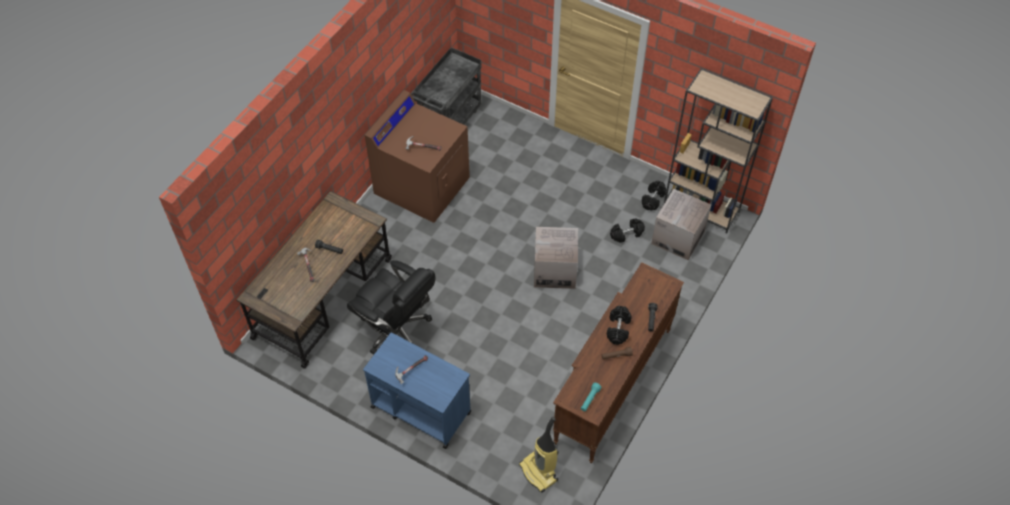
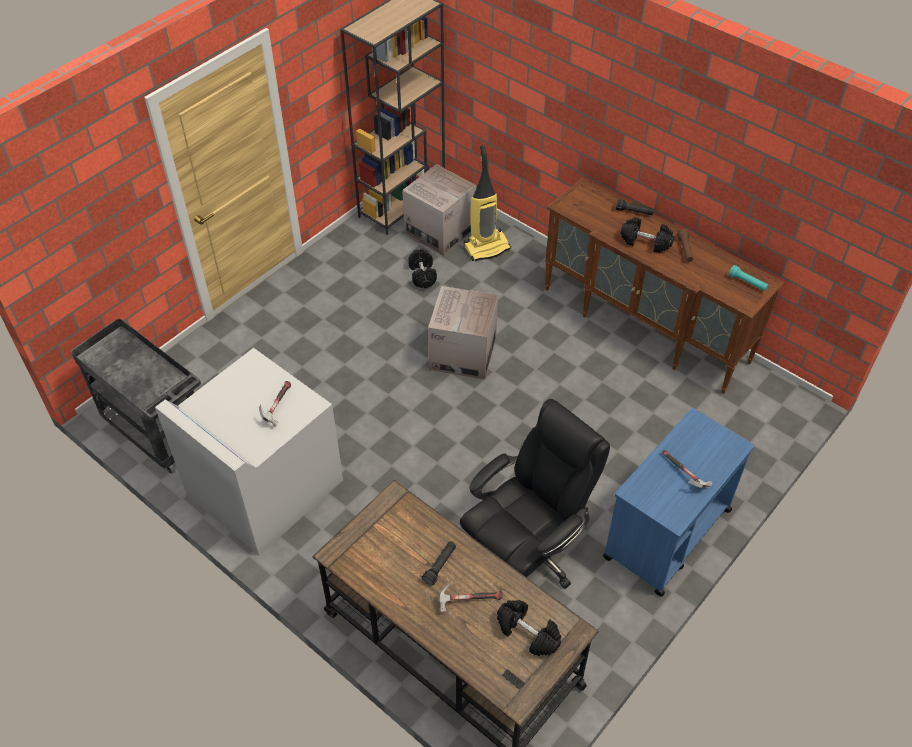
camera: 80 degrees left, 5 degrees down
brown washing machine [365,90,470,223] -> white washing machine [155,348,343,555]
vacuum cleaner [519,417,558,492] -> vacuum cleaner moved to [464,145,511,261]
black dumbbell [642,181,666,211] -> black dumbbell moved to [497,600,561,656]

